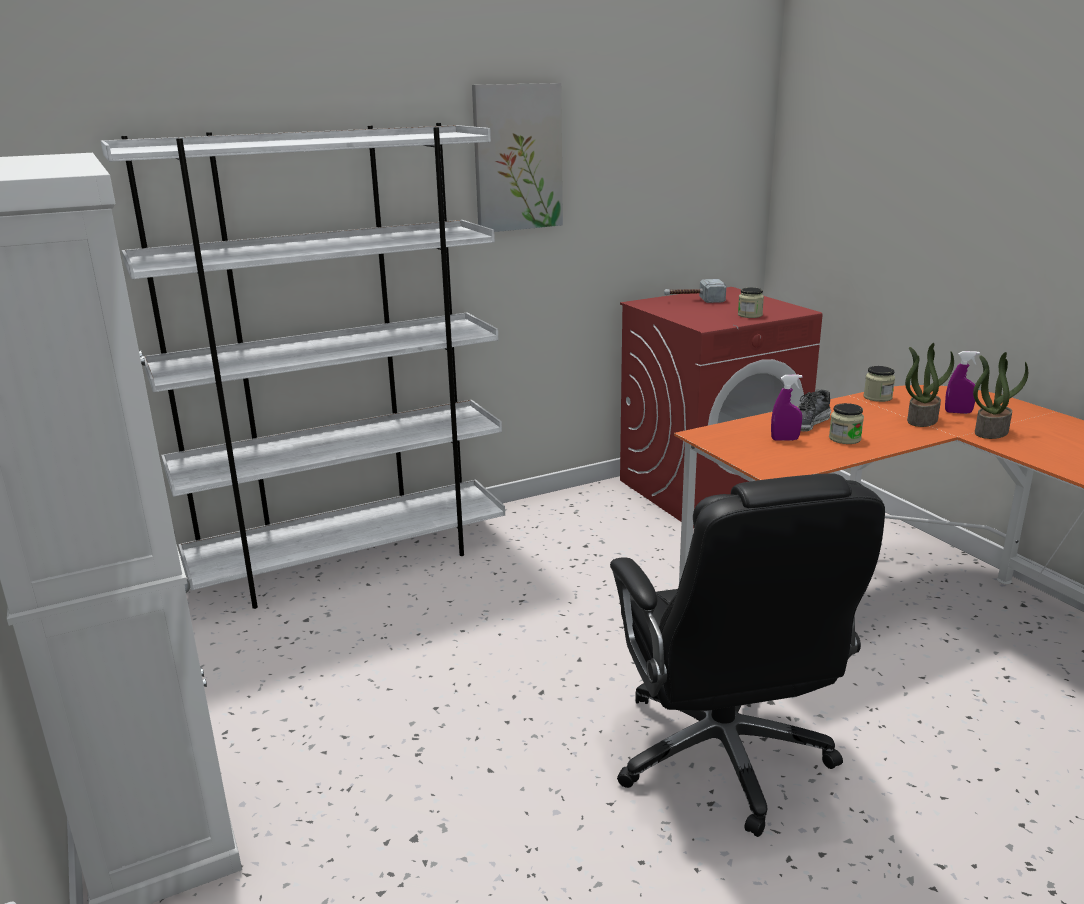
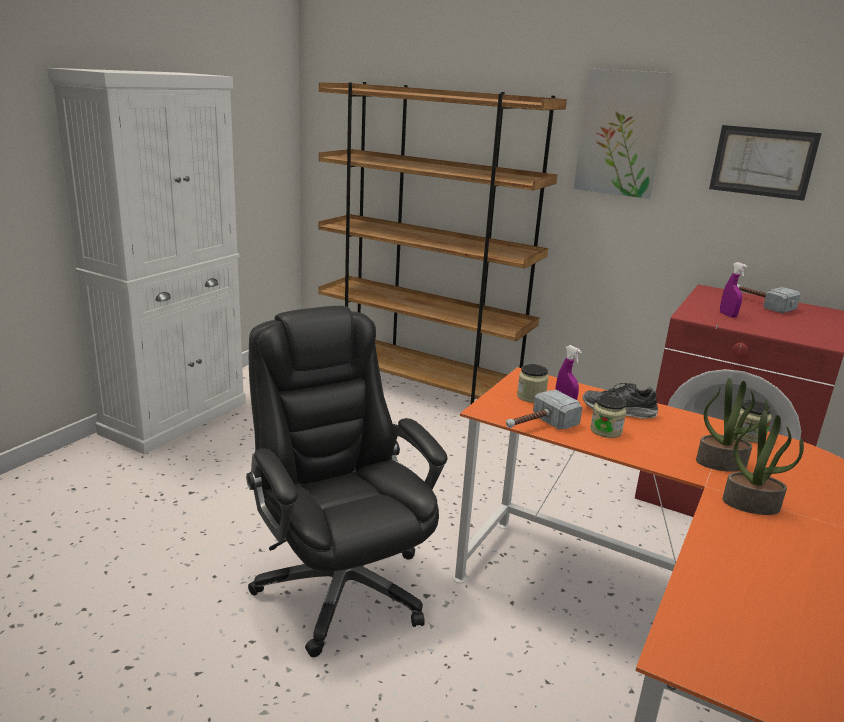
camera: 55 degrees right, 0 degrees up
white bookcase [101,123,505,609] -> brown bookcase [319,82,567,405]
black office chair [610,473,885,837] -> black office chair turned 105 degrees clockwise [246,306,447,657]
jar [738,287,764,318] -> jar moved to [517,364,549,403]
purple spray bottle [945,351,980,414] -> purple spray bottle moved to [720,262,747,318]
none -> hammer [506,390,582,429]
none -> picture [709,125,822,201]

